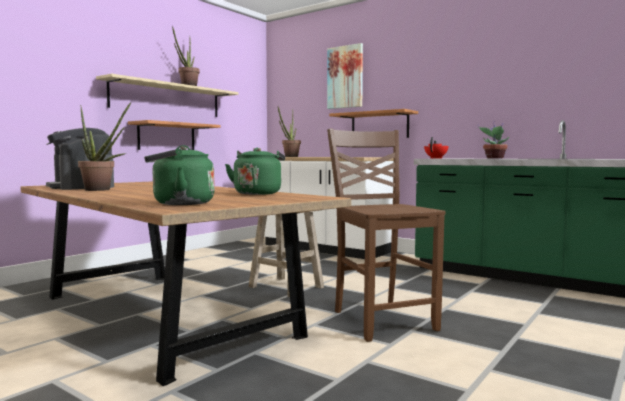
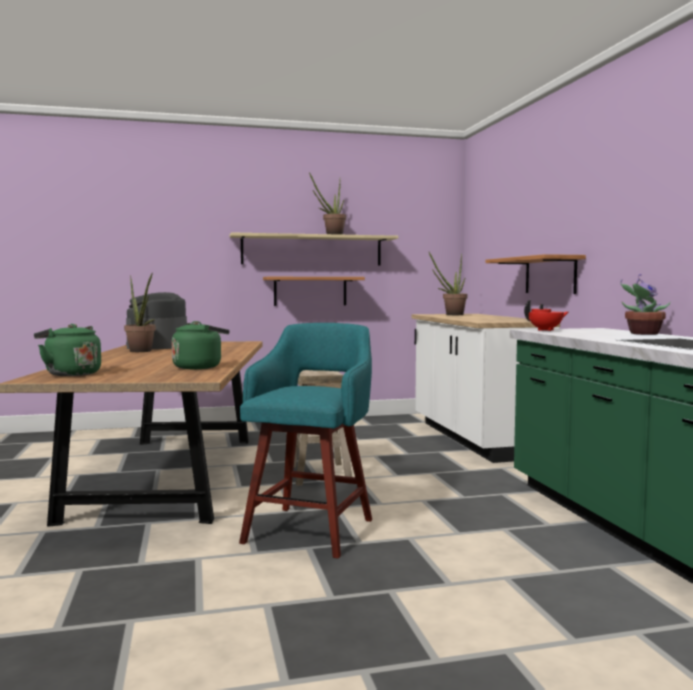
camera: 40 degrees right, 0 degrees up
picture [327,43,363,109] -> none
brown chair [327,129,445,342] -> turquoise stool [239,323,372,559]

